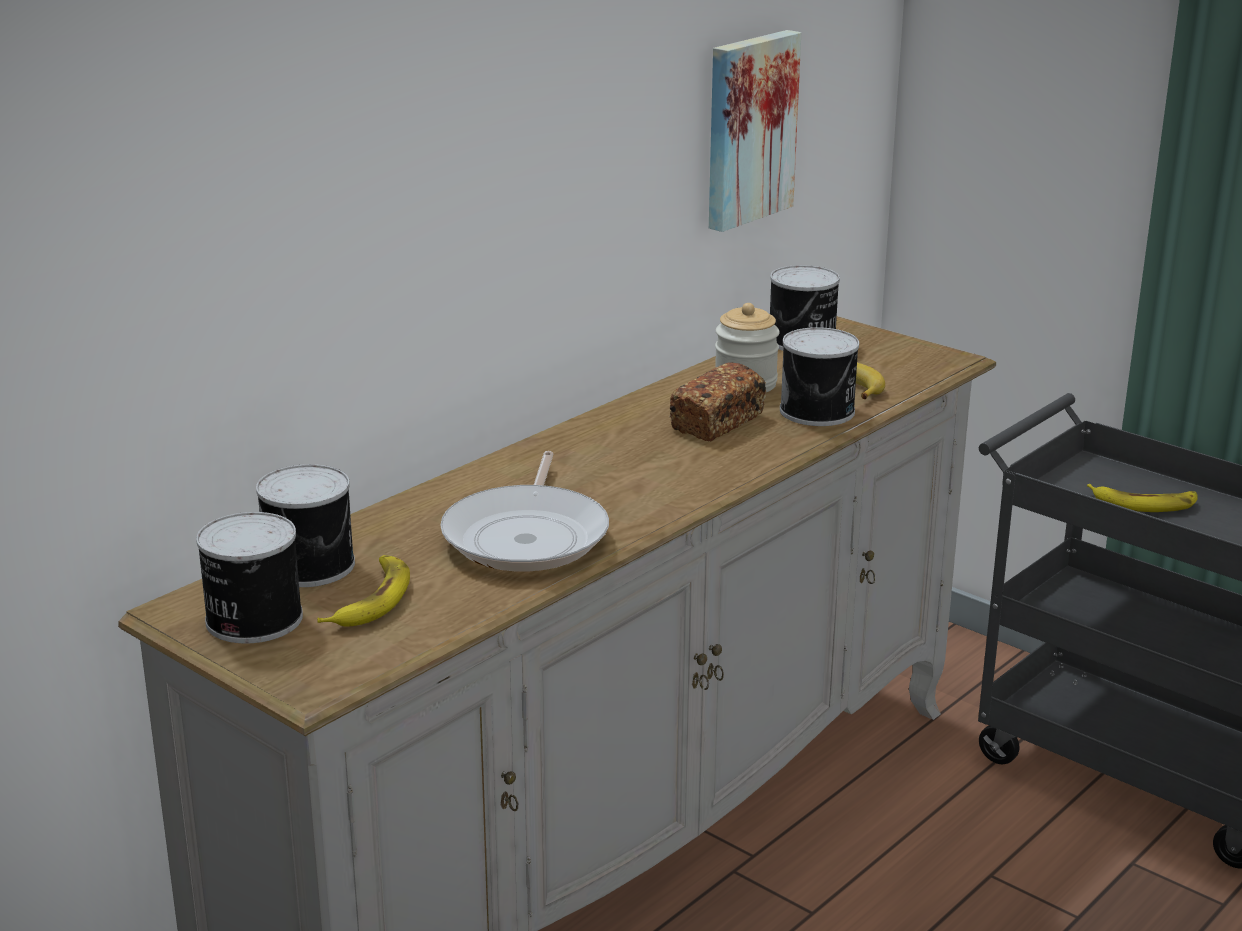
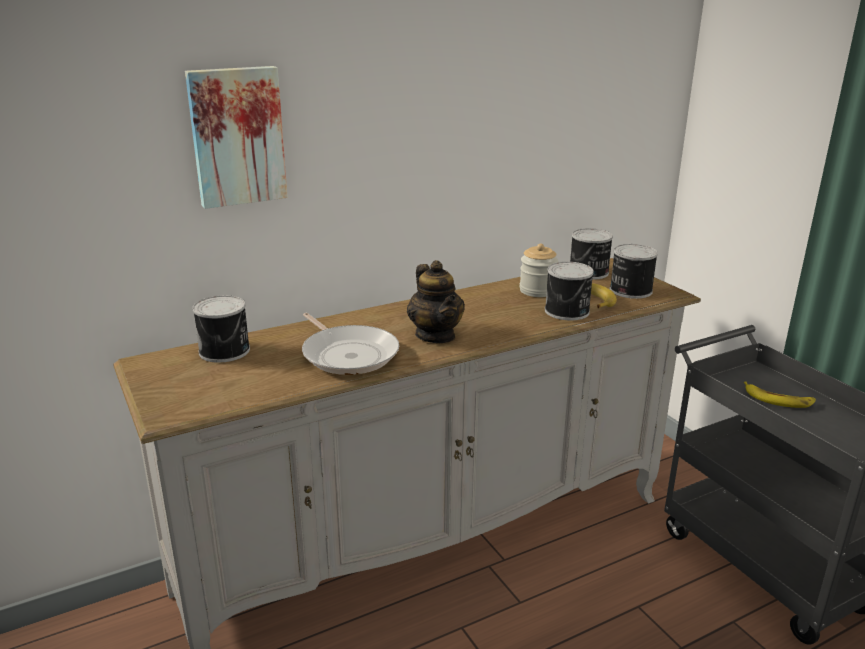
camera: 20 degrees right, 0 degrees up
can [196,512,303,644] -> can moved to [610,244,658,299]
banana [317,555,410,627] -> none
frying pan [440,451,609,571] -> frying pan turned 60 degrees counterclockwise [302,313,399,375]
bread [670,362,766,441] -> none
picture [709,30,801,232] -> picture moved to [185,66,288,209]
none -> teapot [407,260,465,343]

